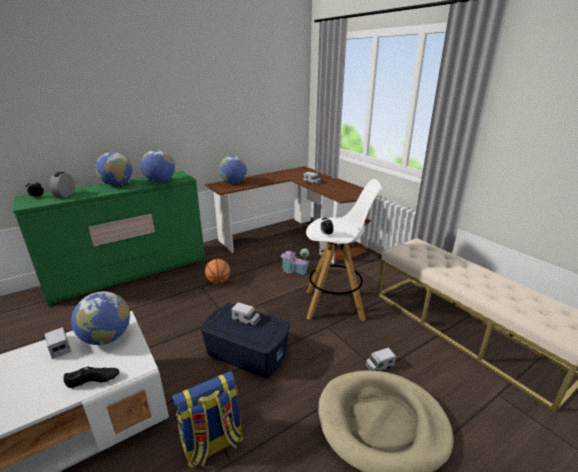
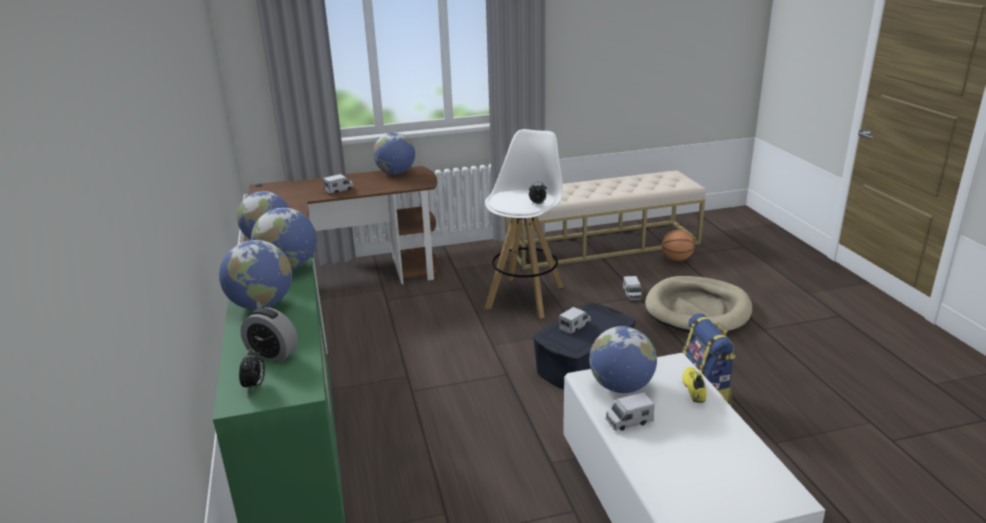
camera: 70 degrees left, 0 degrees up
black shoe [64,366,119,389] -> yellow shoe [682,367,707,403]
basketball [205,259,230,284] -> basketball moved to [662,230,695,261]
toy house [280,244,310,275] -> none
none -> globe [373,132,415,175]

